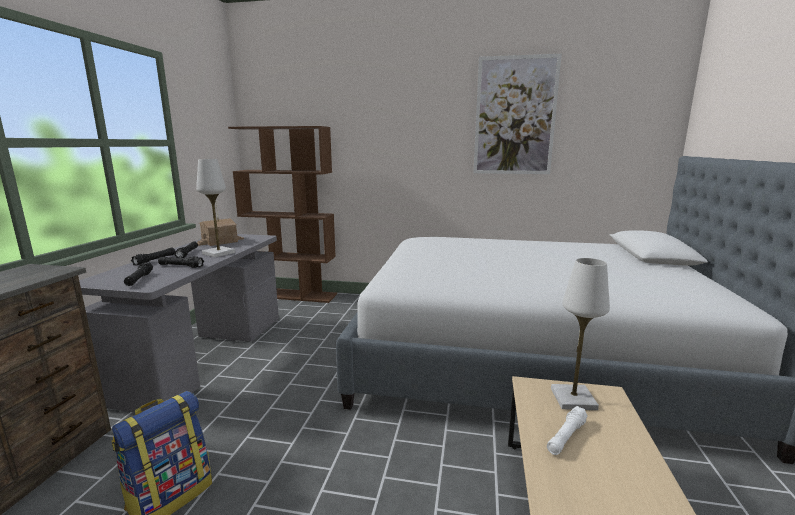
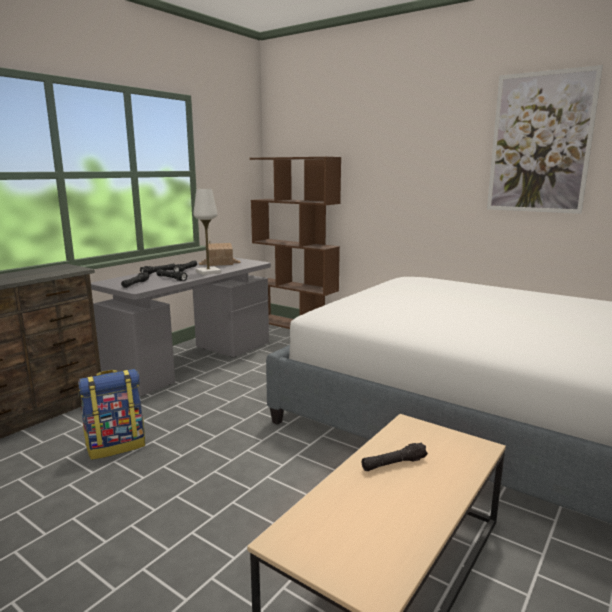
camera: 25 degrees right, 0 degrees up
white flashlight [547,406,588,455] -> black flashlight [362,442,428,471]
white table lamp [551,258,610,410] -> none

